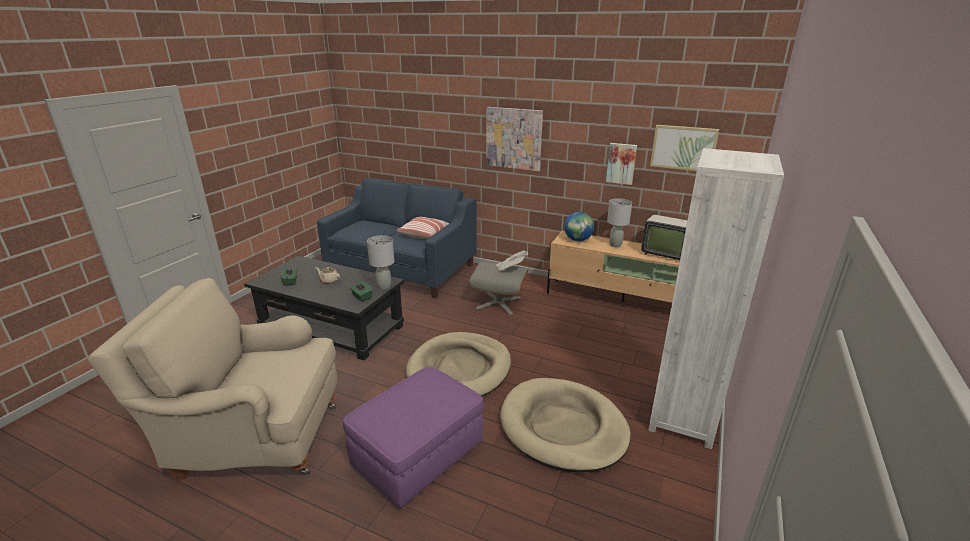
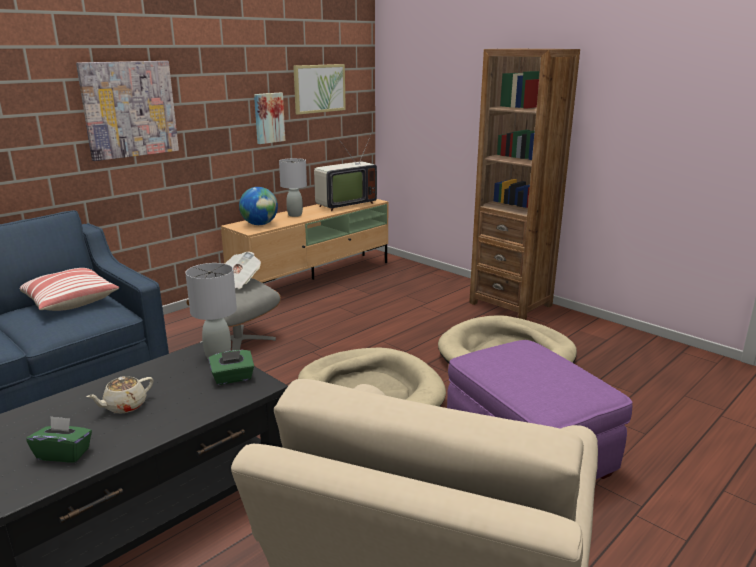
camera: 70 degrees left, 5 degrees down
white bookcase [648,148,784,449] -> brown bookcase [469,49,580,320]

